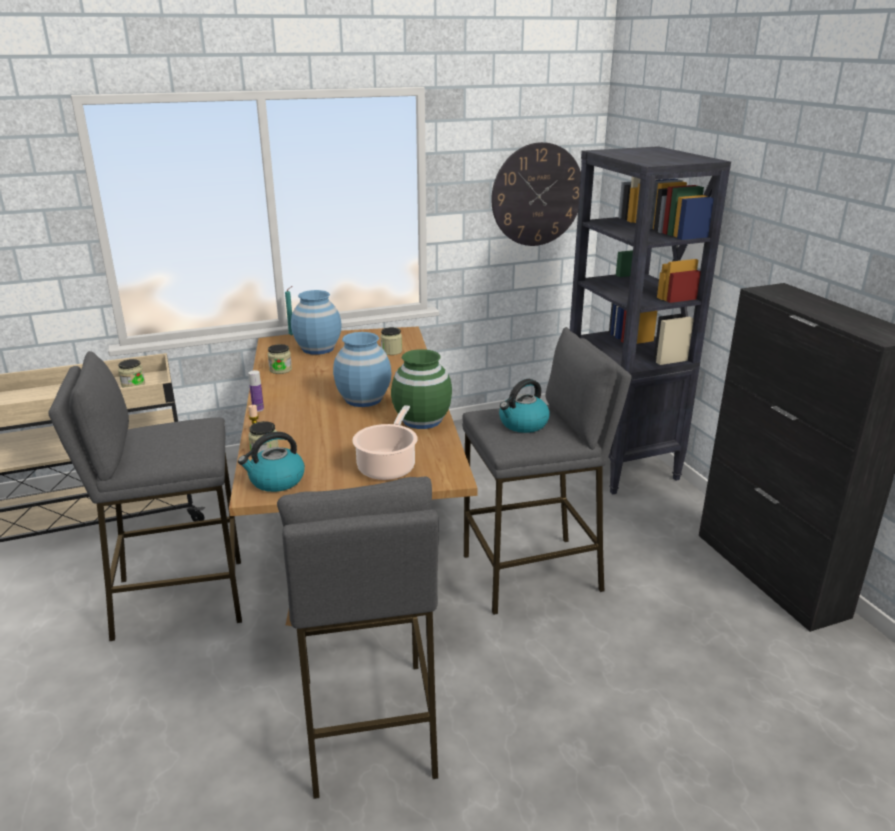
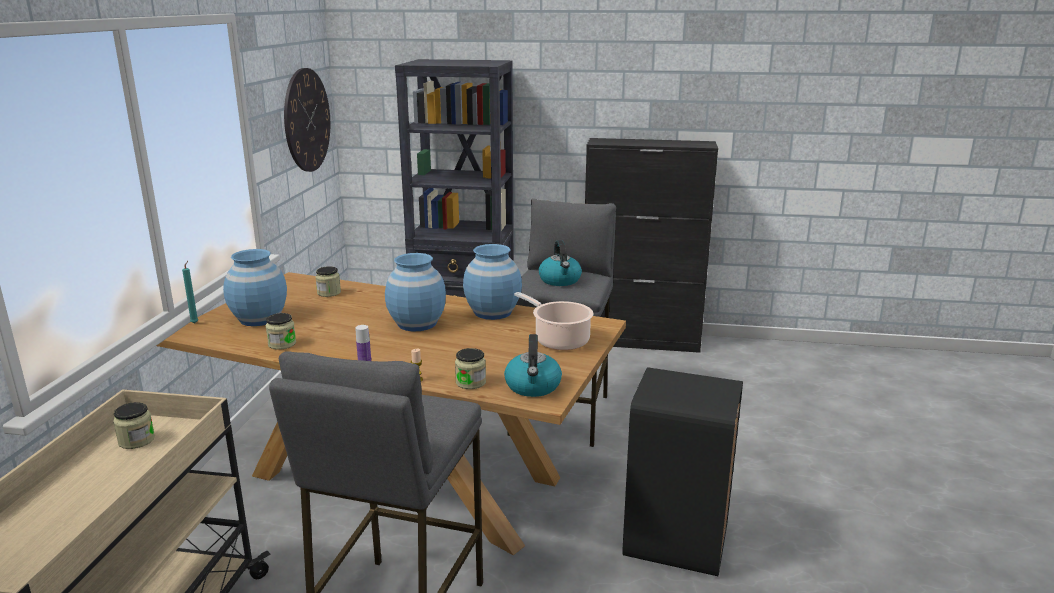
camera: 60 degrees left, 5 degrees down
grey stool [277,477,439,799] -> black trash can [622,367,743,576]
green vase [391,349,452,429] -> blue vase [463,244,522,320]

